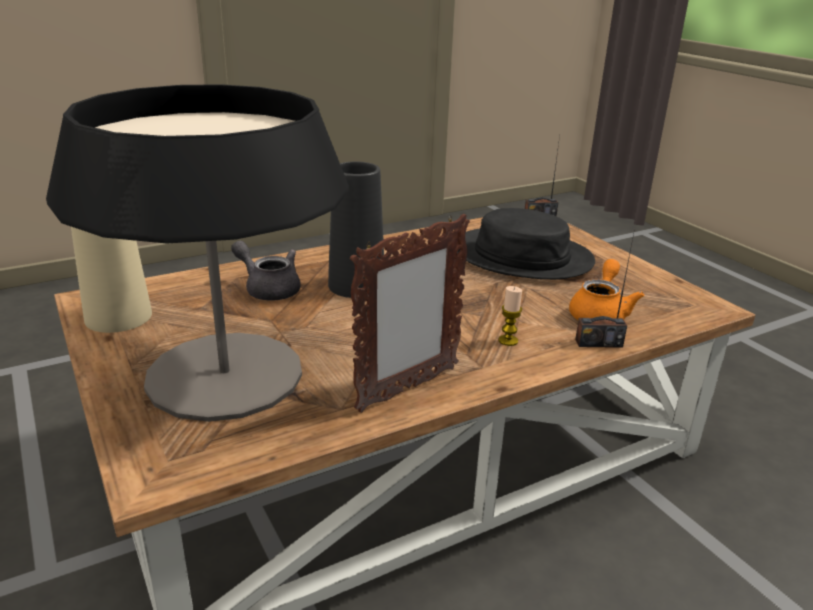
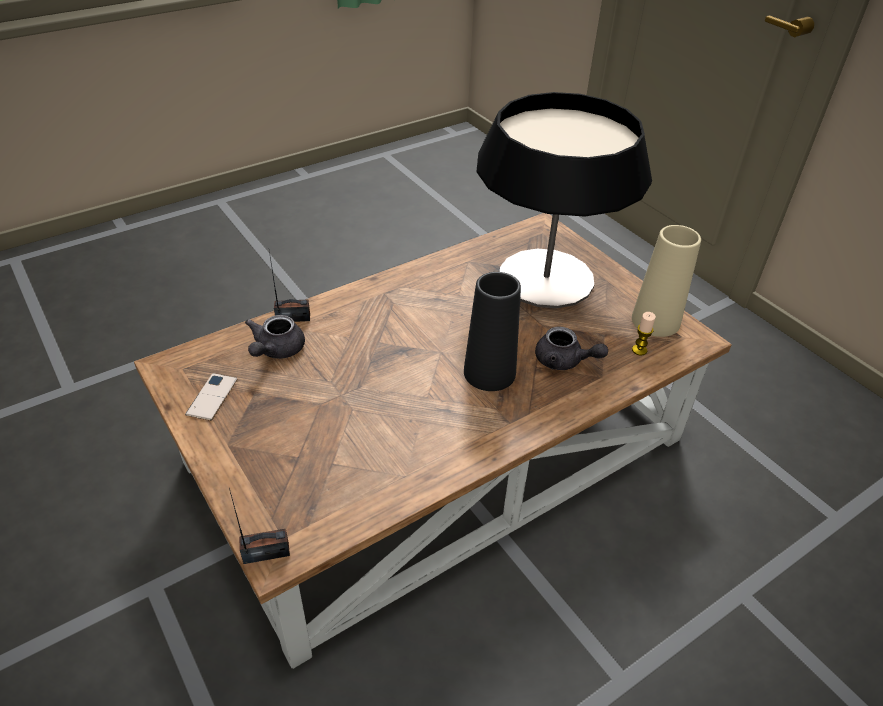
camera: 175 degrees right, 15 degrees up
picture frame [350,214,470,413] -> none
black hat [457,208,595,280] -> none
candle [498,286,522,346] -> candle moved to [632,312,656,356]
orange teapot [569,259,644,320] -> grey teapot [245,315,305,359]
none -> phone [185,373,237,421]

